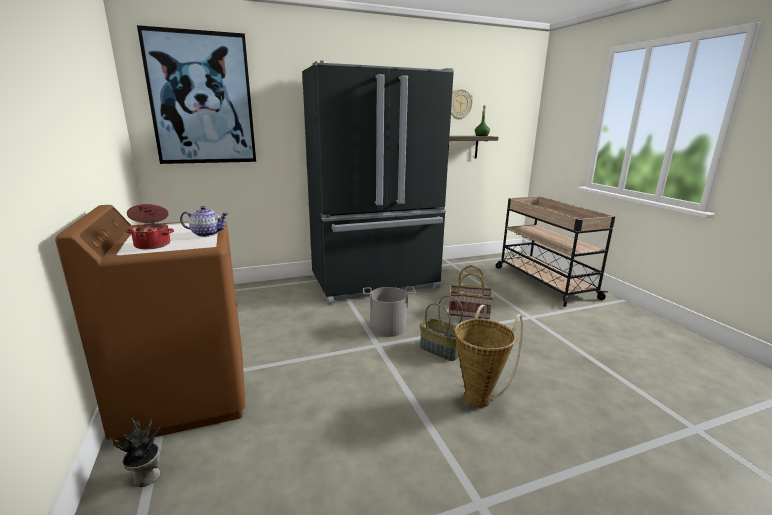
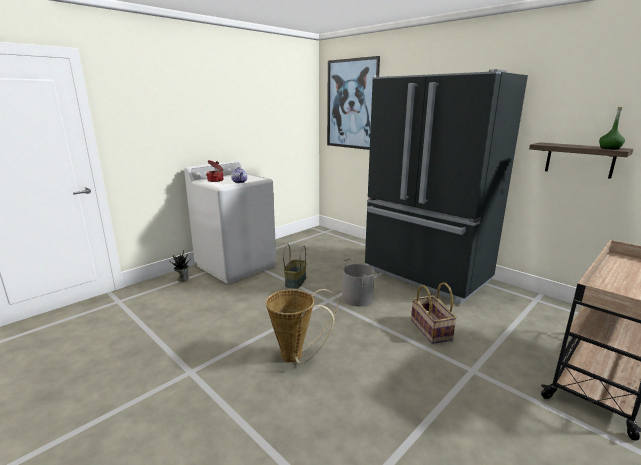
camera: 65 degrees right, 0 degrees up
brown washing machine [55,205,245,445] -> white washing machine [184,161,276,284]
basket [420,295,463,361] -> basket moved to [283,244,307,289]
wall clock [451,89,473,120] -> none

